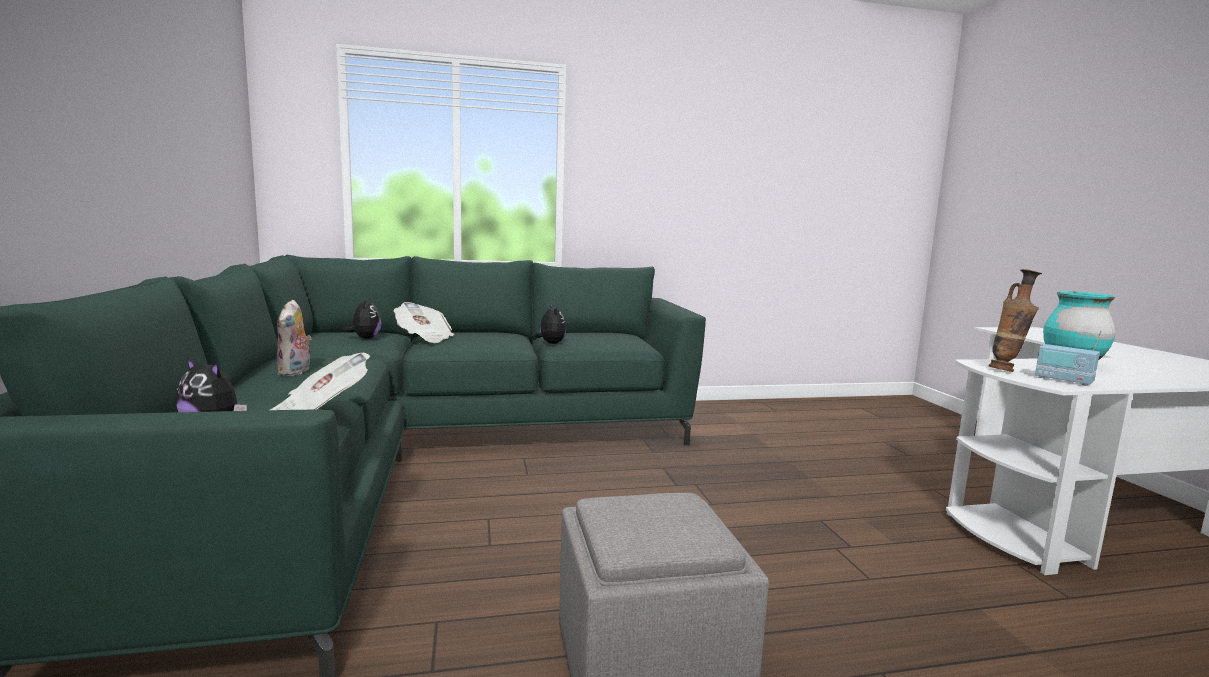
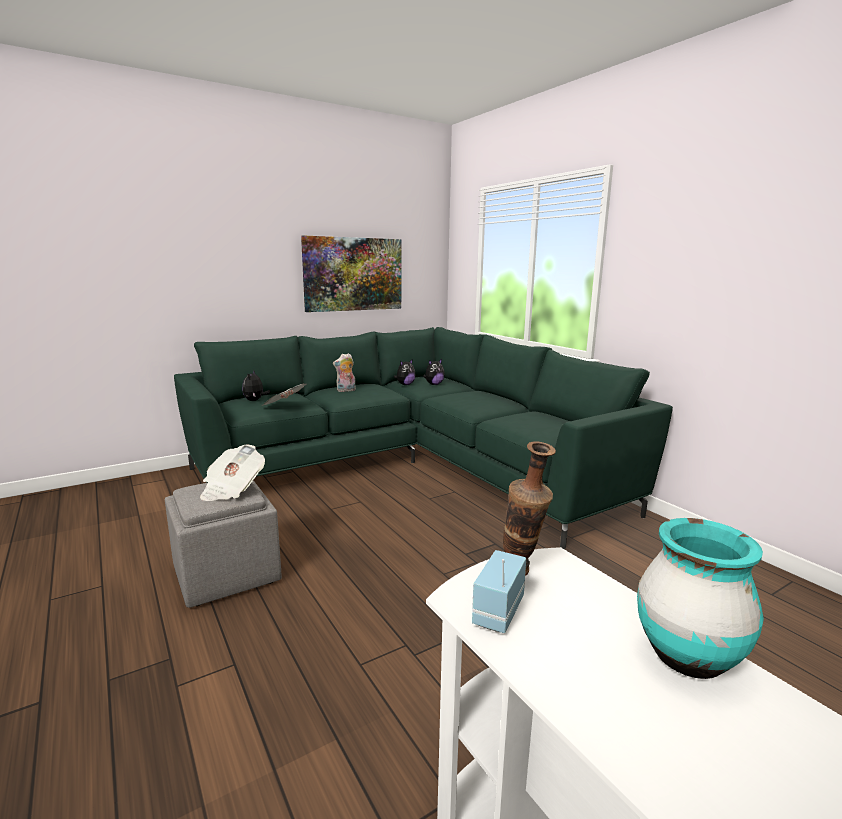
camera: 70 degrees right, 5 degrees up
newspaper [394,302,454,343] -> newspaper moved to [200,444,265,501]
plush toy [534,303,566,344] -> plush toy moved to [394,359,416,385]
none -> picture [301,236,401,312]

